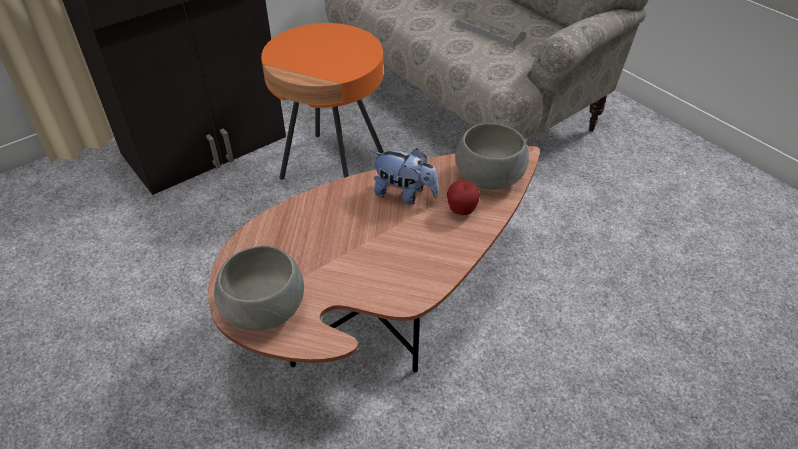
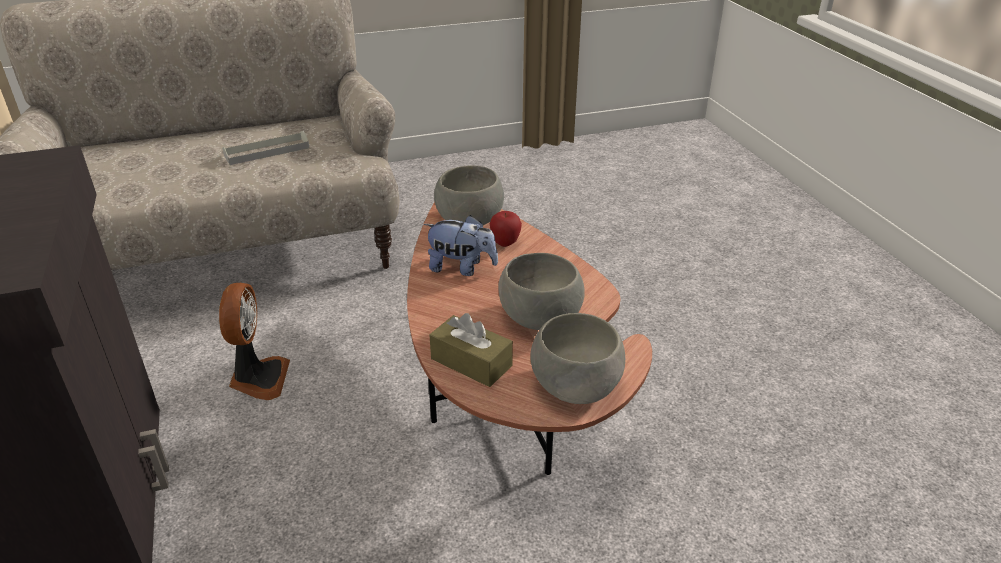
camera: 70 degrees left, 10 degrees down
orange side table [261,23,384,180] -> fan [219,283,290,400]
plush toy [373,148,439,205] -> plush toy turned 60 degrees clockwise [424,215,498,276]
none -> brown tissue box [429,313,513,387]
none -> grey bowl [499,253,585,330]

